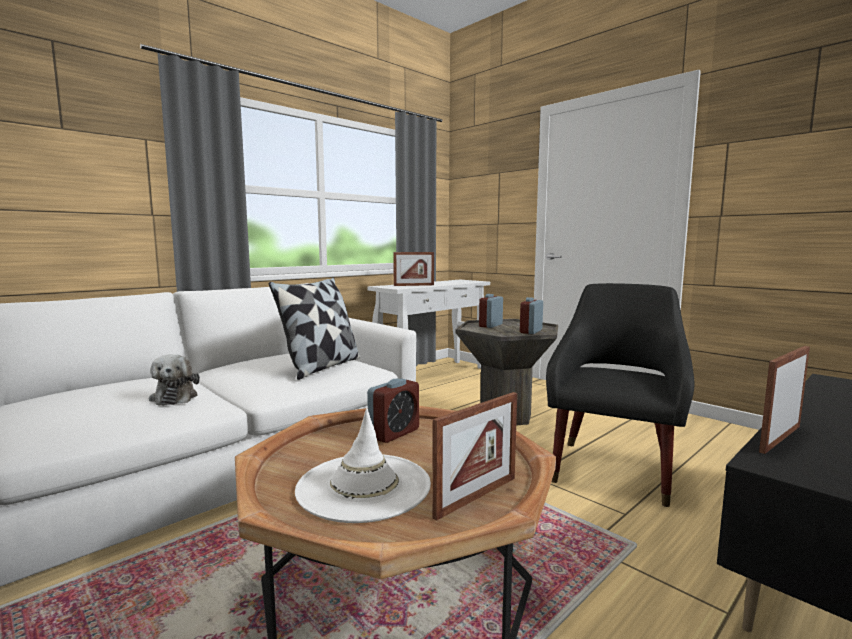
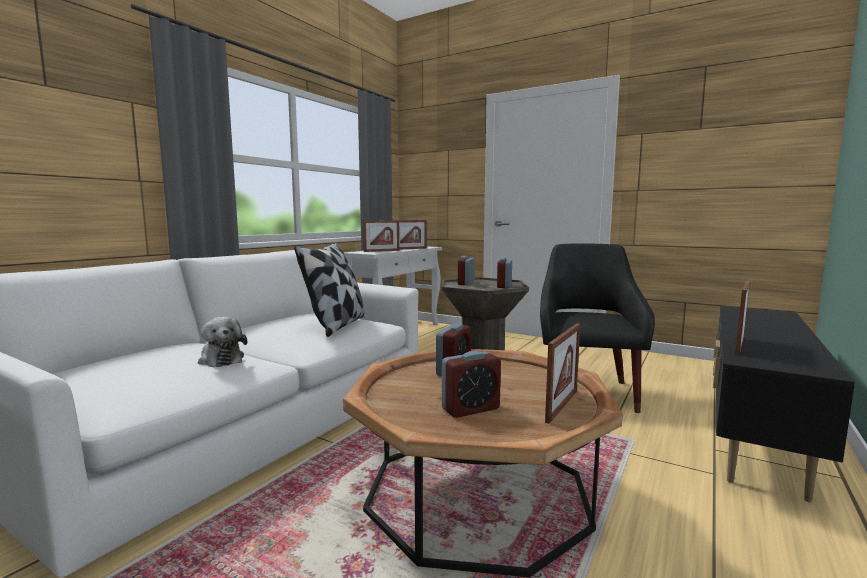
camera: 15 degrees left, 0 degrees up
white hat [295,408,431,523] -> alarm clock [442,351,501,418]
none -> picture frame [399,220,427,249]

